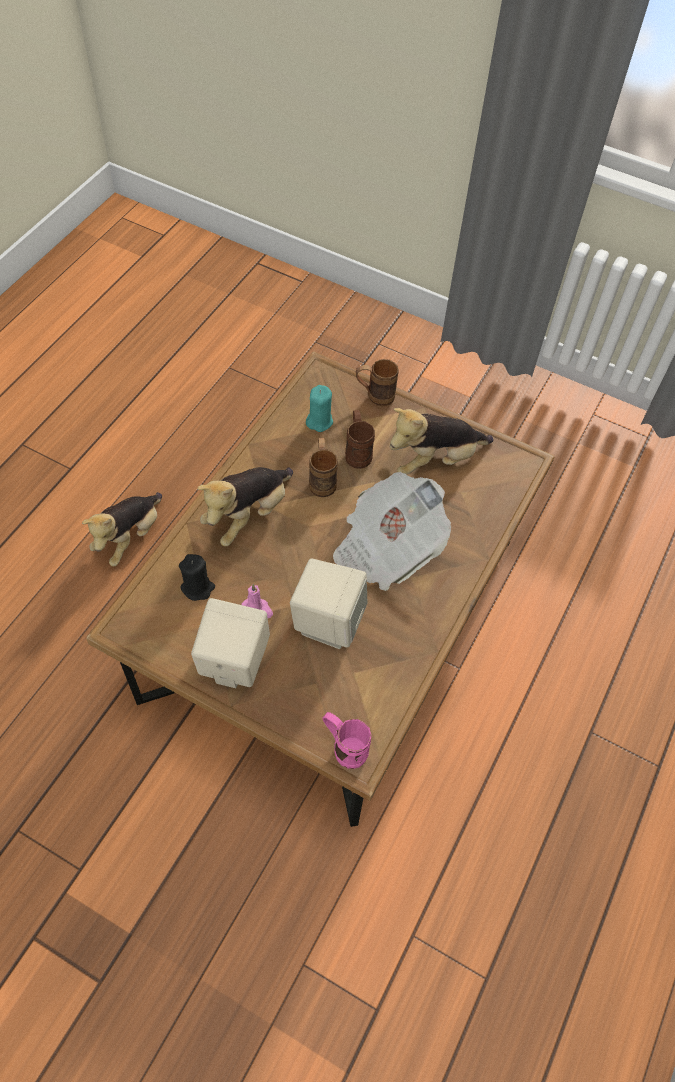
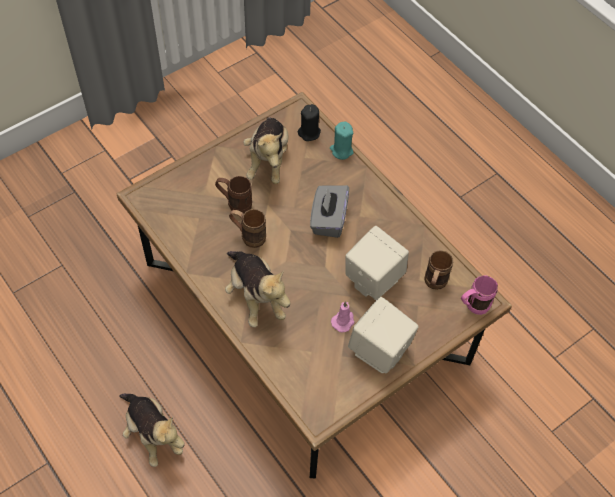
camera: 65 degrees left, 0 degrees up
black candle [179,554,215,601] -> black candle moved to [298,104,321,141]
turquoise candle [306,385,333,432] -> turquoise candle moved to [330,122,354,160]
newspaper [333,472,451,591] -> grey tissue box [310,185,349,238]
brown mug [356,359,399,406] -> brown mug moved to [424,250,453,290]

